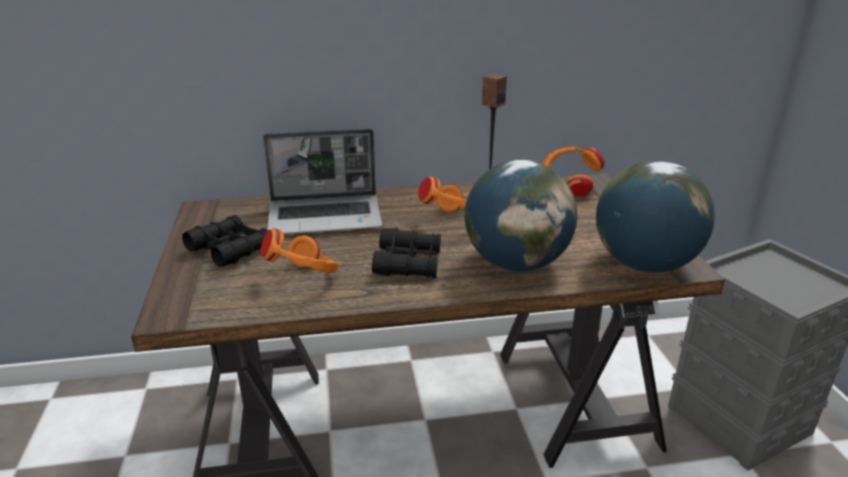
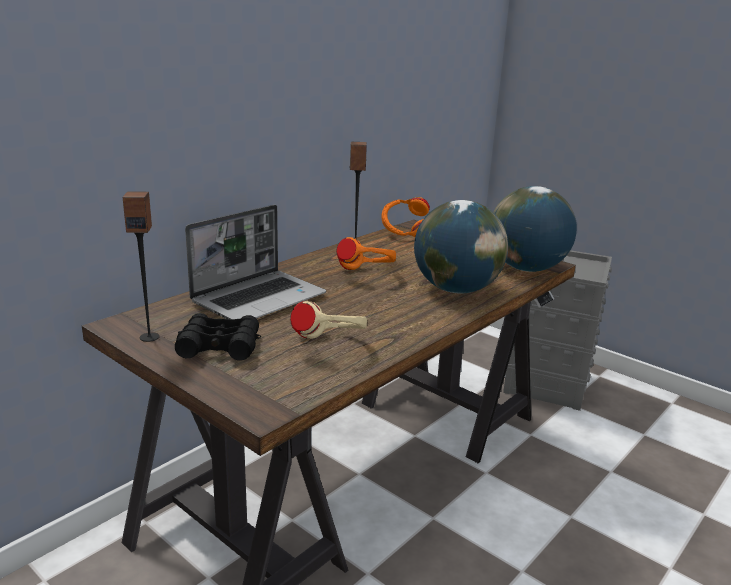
camera: 40 degrees left, 5 degrees down
orange headphones [260,228,339,273] -> beige headphones [290,301,367,339]
black binoculars [372,227,441,278] -> none
none -> speaker [123,191,160,342]

